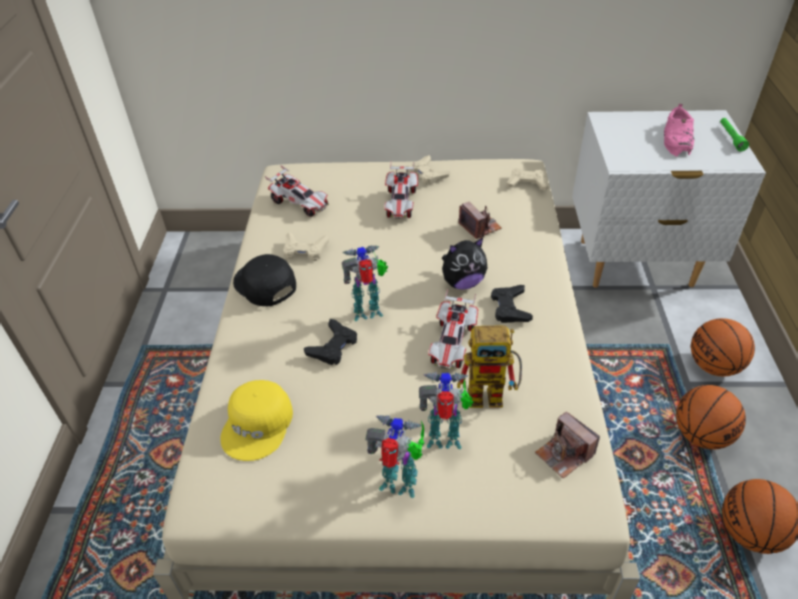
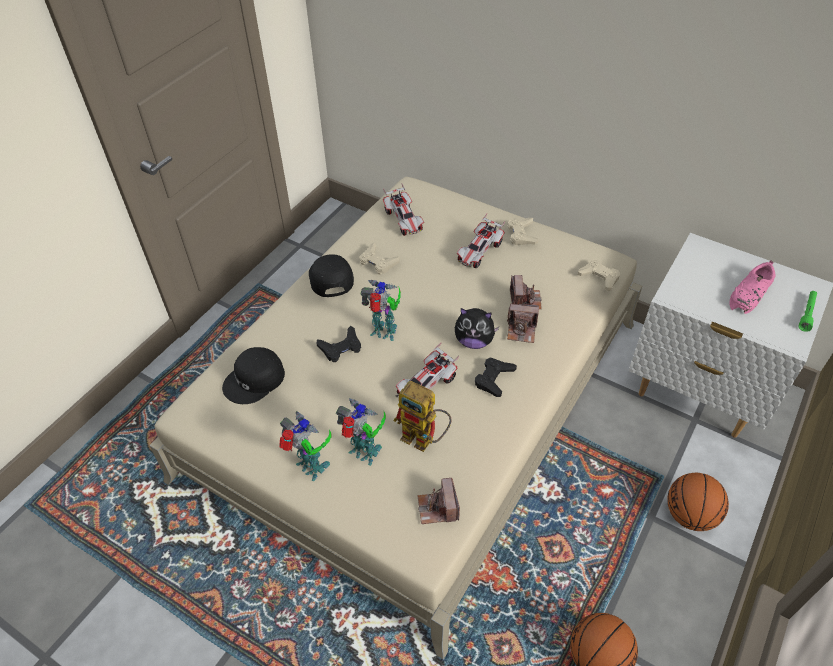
camera: 30 degrees right, 5 degrees up
yellow cap [220,380,293,461] -> black cap [222,347,285,404]
basketball [676,385,746,449] -> none
none -> camera [507,304,539,343]

